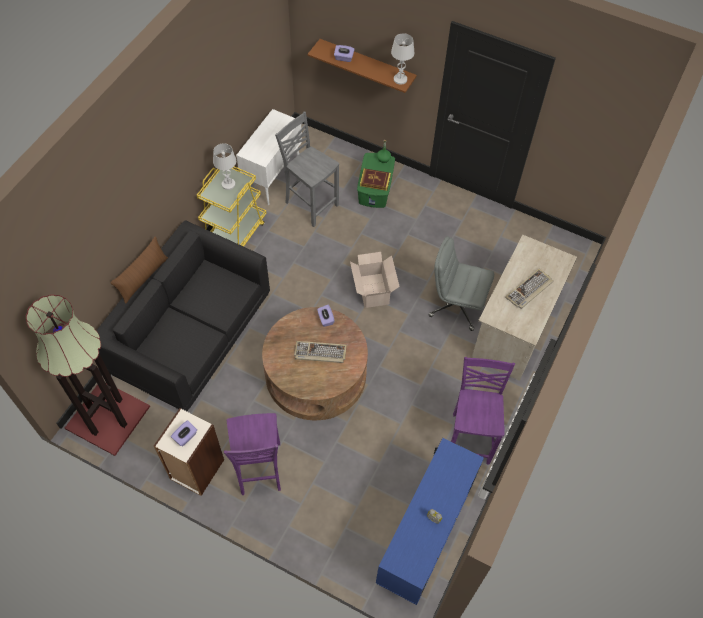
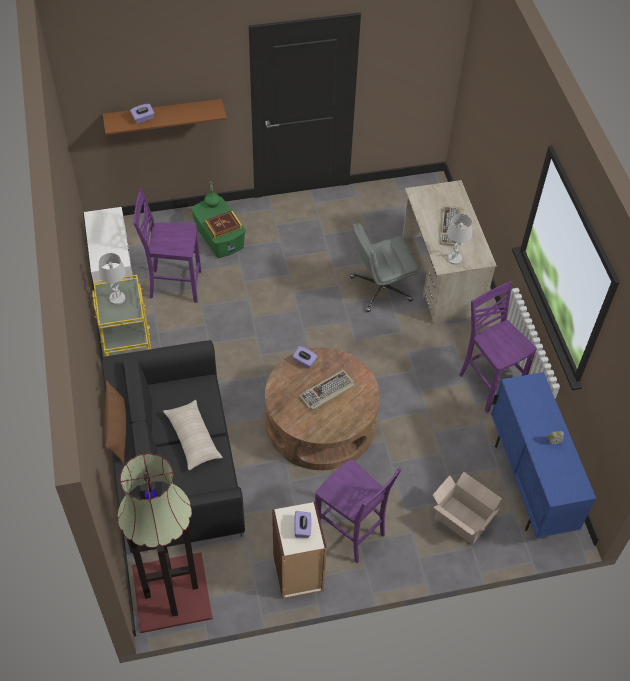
camera: 40 degrees left, 5 degrees down
grey chair [275,111,339,227] -> purple chair [133,189,201,303]
cardboard box [350,252,400,308] -> cardboard box moved to [433,472,502,544]
white table lamp [391,33,414,85] -> white table lamp moved to [447,214,472,265]
none -> beige pillow [163,400,223,470]

